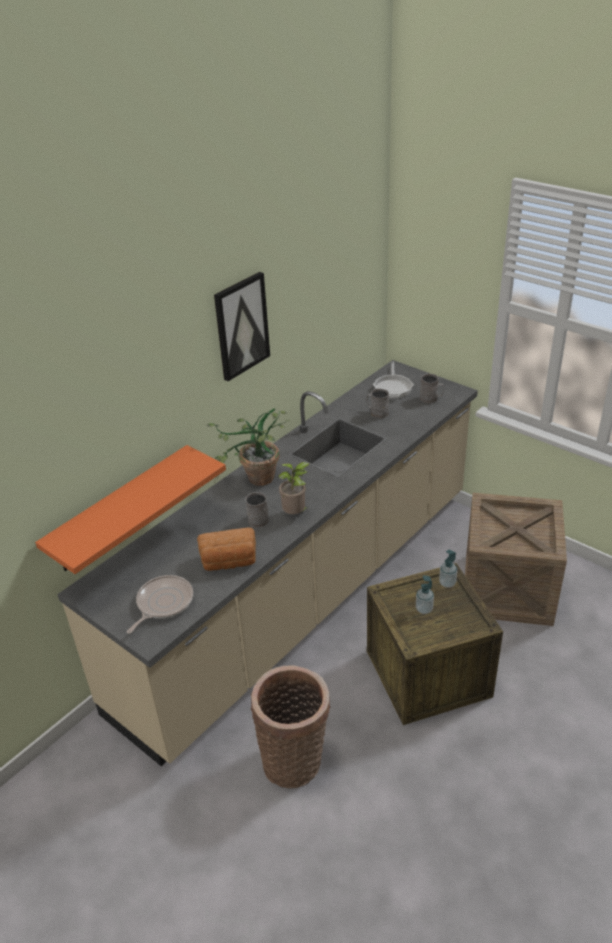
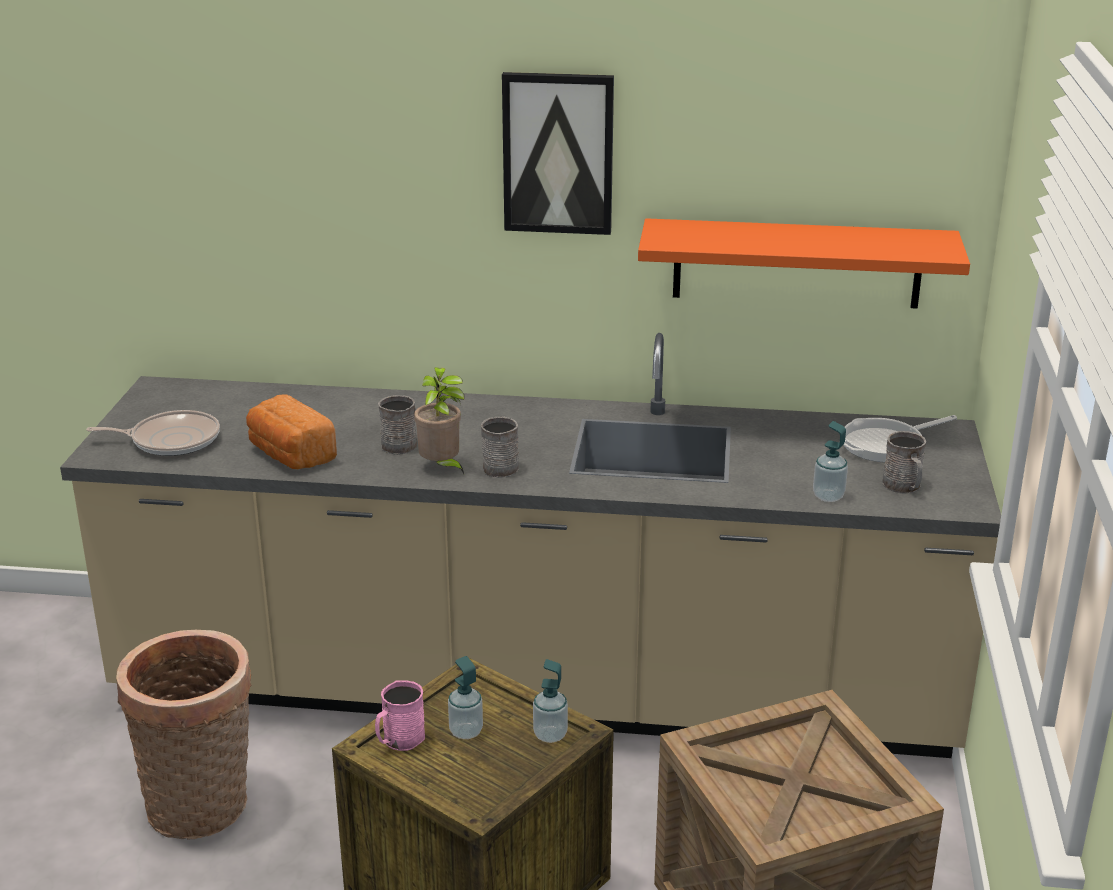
camera: 55 degrees right, 10 degrees down
orange shelf [35,445,226,574] -> orange shelf moved to [638,218,970,309]
potted plant [207,408,290,486] -> none
grey mug [366,389,389,419] -> grey mug moved to [481,417,519,478]
none -> pink mug [375,681,425,751]
none -> soap dispenser [813,421,848,502]

